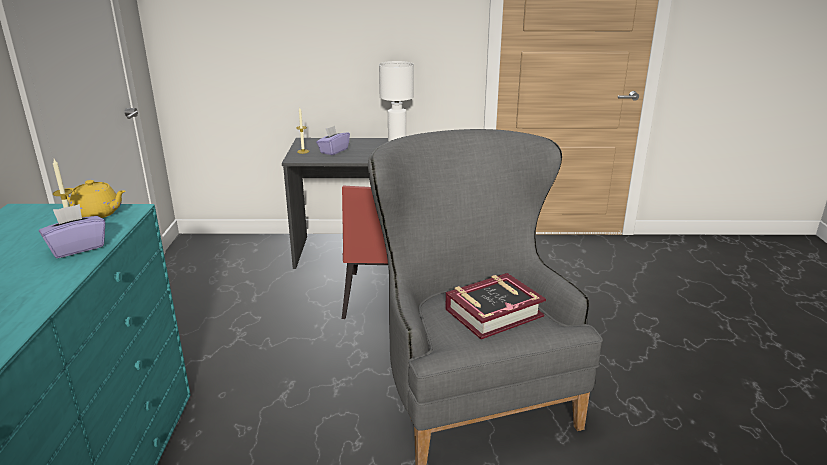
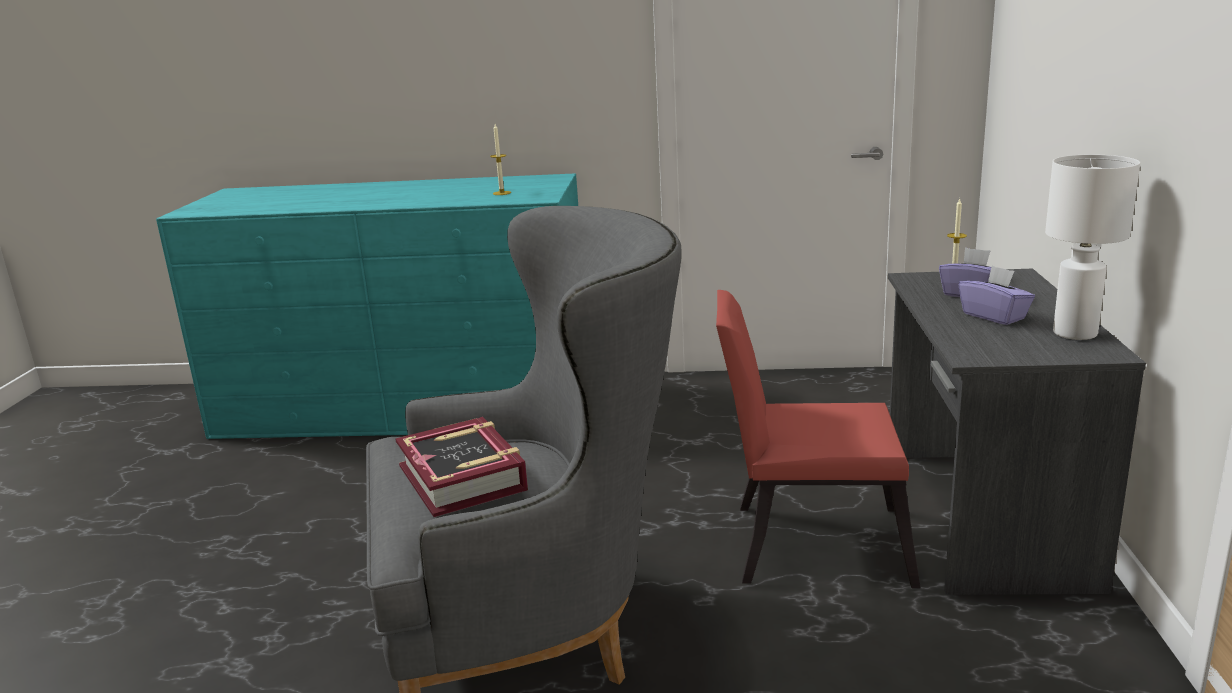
camera: 95 degrees right, 5 degrees down
purple tissue box [39,204,105,258] -> purple tissue box moved to [959,266,1035,325]
yellow teapot [65,180,126,218] -> none

